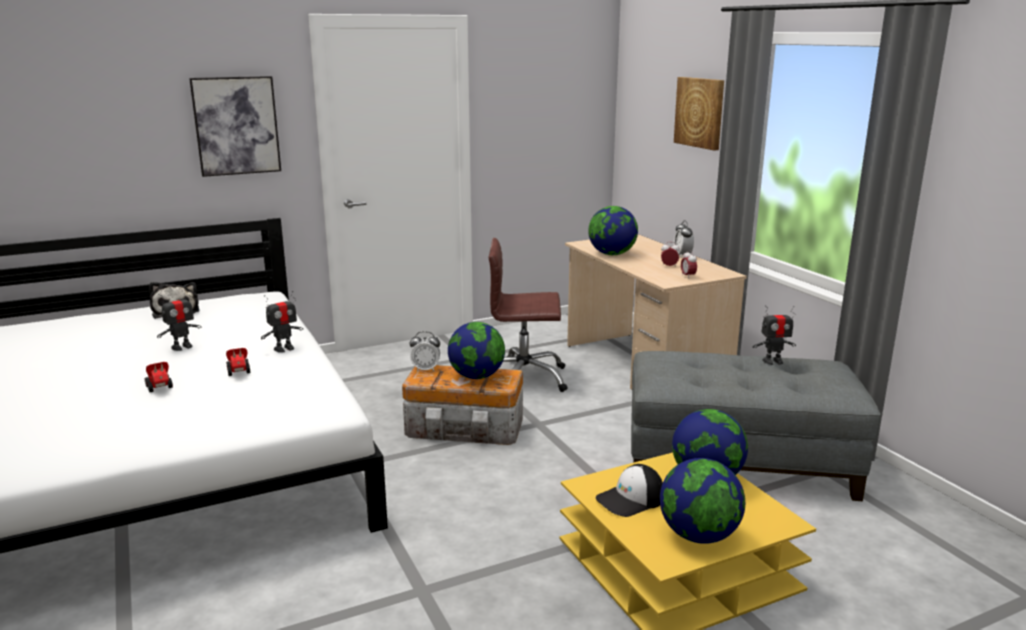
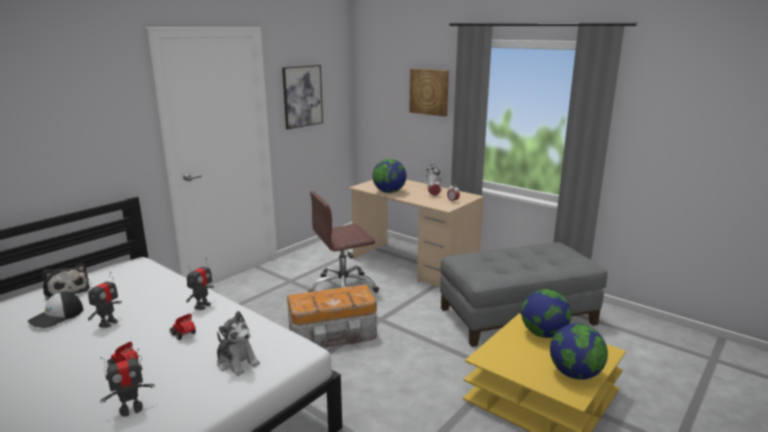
camera: 25 degrees left, 0 degrees up
picture [189,76,281,177] -> picture moved to [282,65,323,129]
alarm clock [410,331,440,371] -> none
globe [448,322,505,379] -> none
cap [596,464,663,517] -> cap moved to [28,291,83,328]
toy robot [753,305,796,365] -> toy robot moved to [100,349,155,417]
none -> plush toy [217,311,260,376]

